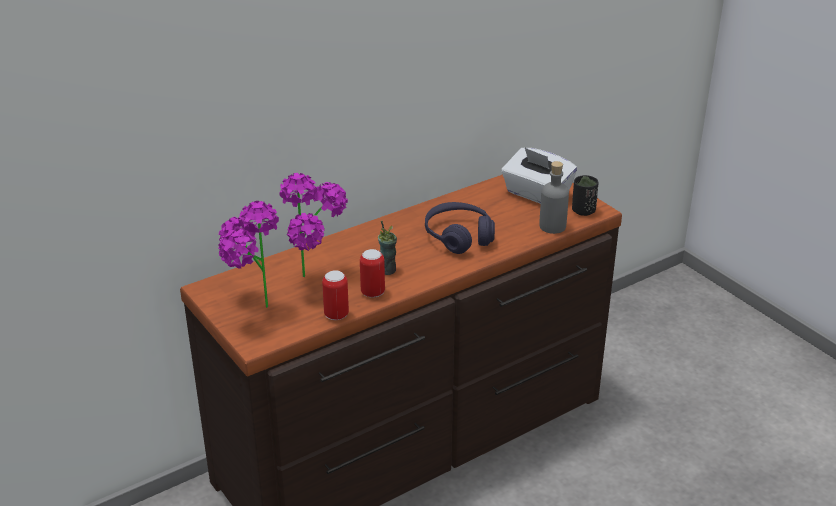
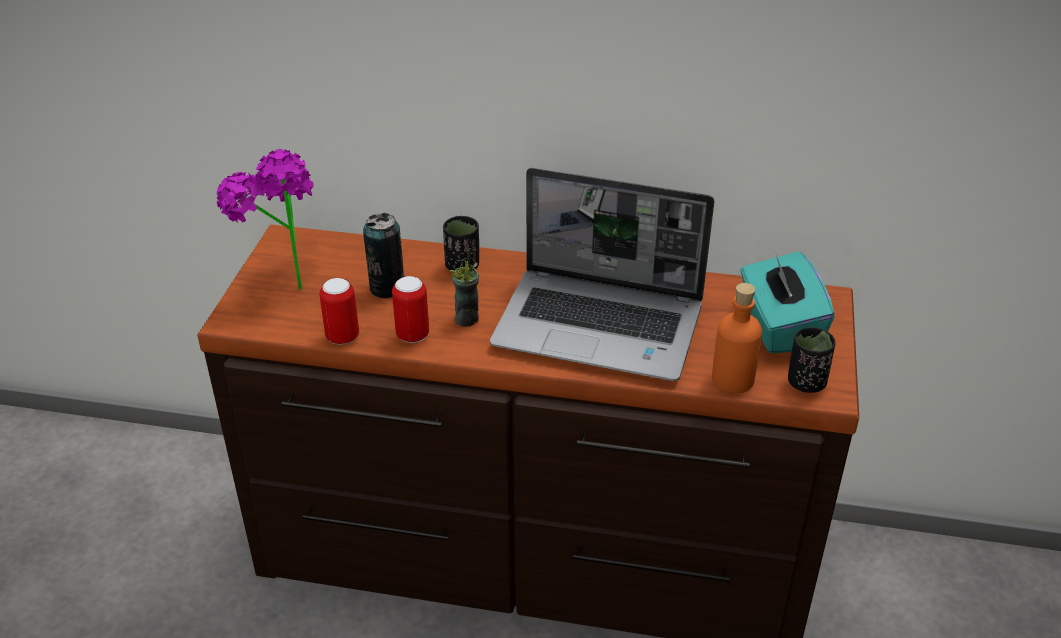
camera: 45 degrees right, 5 degrees up
potted plant [279,173,348,277] -> can [363,213,405,298]
purple headphones [425,202,495,254] -> laptop [490,168,714,381]
white tissue box [501,148,577,204] -> turquoise tissue box [740,251,835,354]
grey bottle [539,161,569,234] -> orange bottle [712,283,762,393]
none -> black cup [443,216,479,271]

